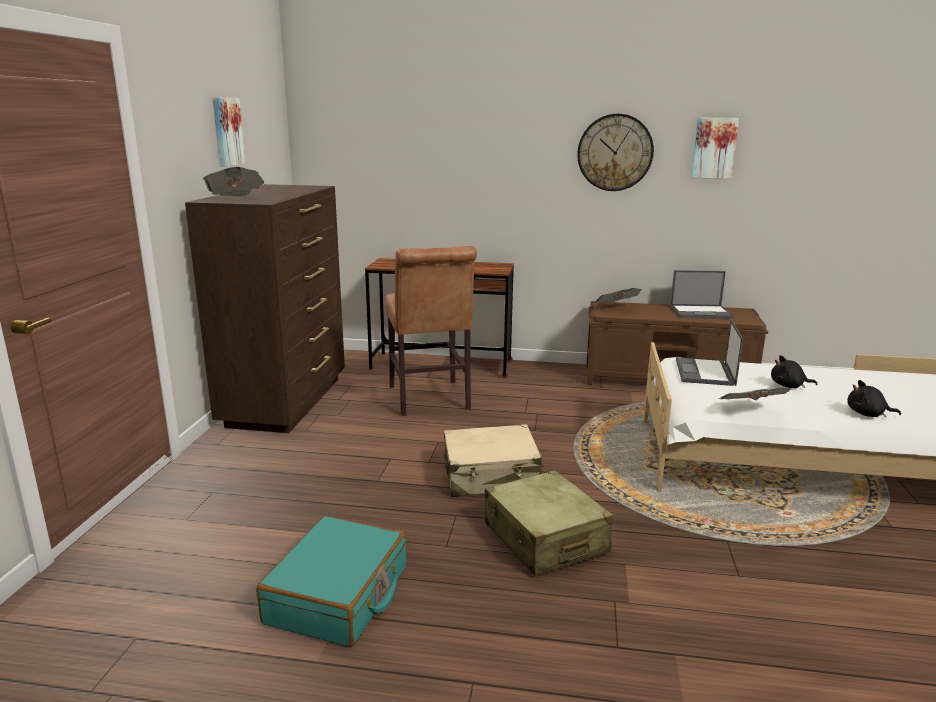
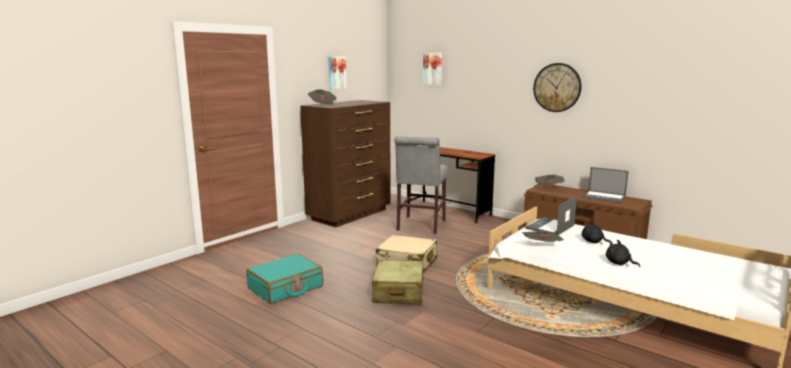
camera: 30 degrees right, 5 degrees down
brown chair [385,246,477,416] -> grey chair [394,136,448,234]
picture [691,118,739,179] -> picture moved to [423,53,442,85]

